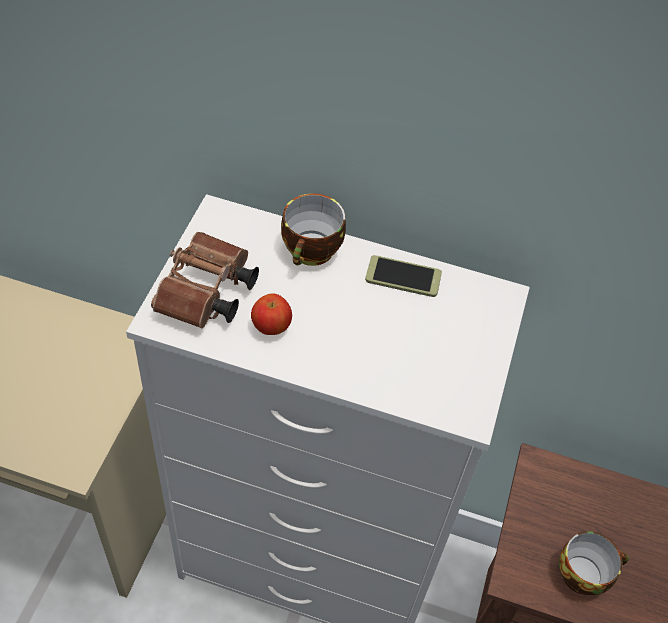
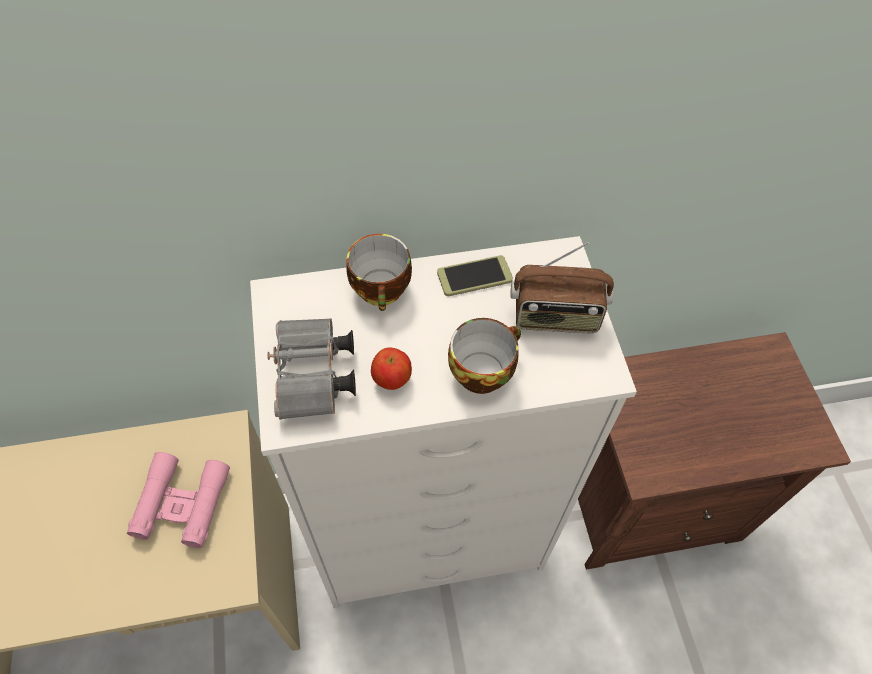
camera: 25 degrees left, 5 degrees up
brown binoculars [151,232,259,328] -> grey binoculars [267,318,356,420]
cup [559,531,629,595] -> cup moved to [448,318,521,394]
none -> pink binoculars [127,452,230,548]
none -> radio [510,242,614,333]

